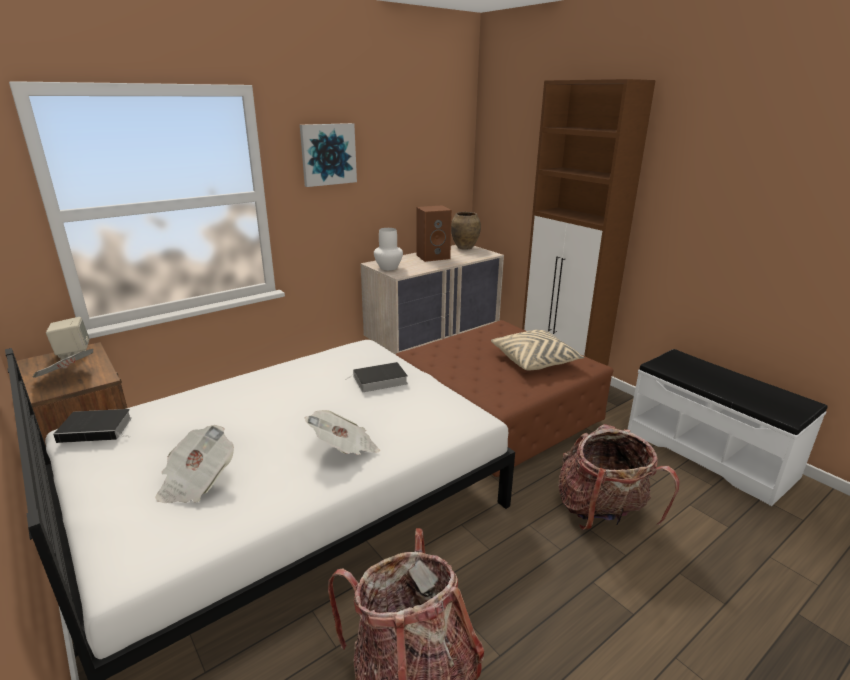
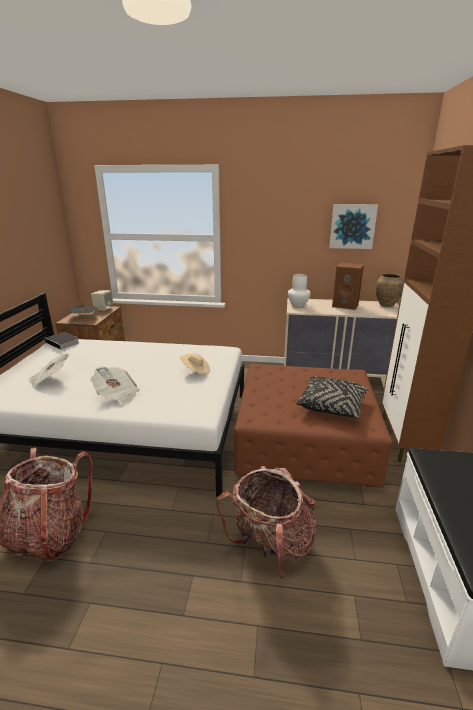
camera: 45 degrees right, 0 degrees up
picture [300,123,357,187] -> picture moved to [329,204,378,249]
book [346,362,408,392] -> beige hat [180,353,210,375]
beige pillow [491,330,584,371] -> black pillow [297,376,369,418]

